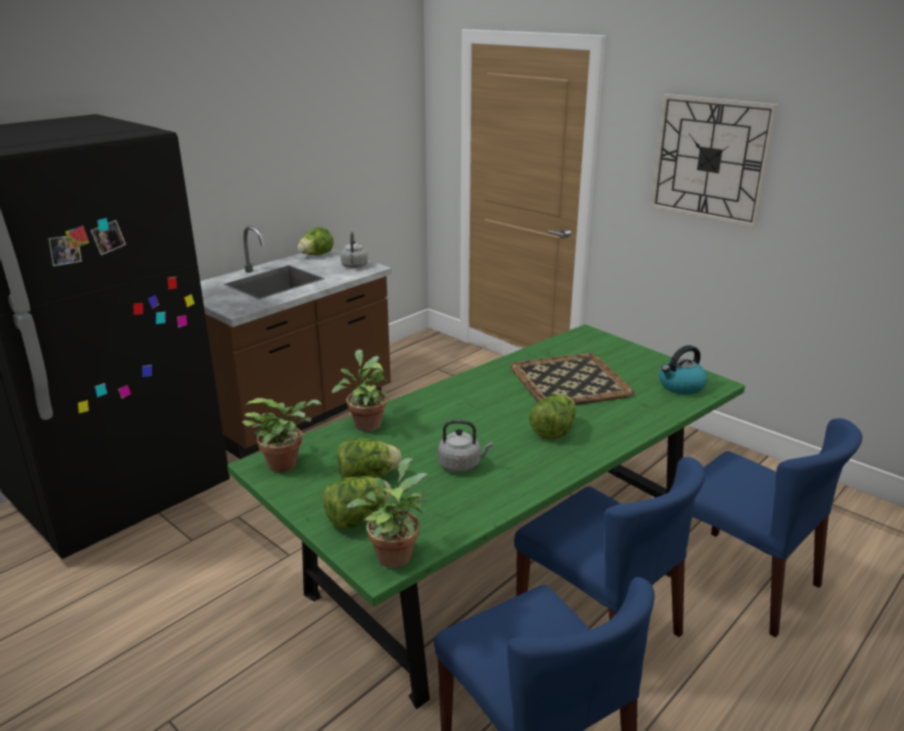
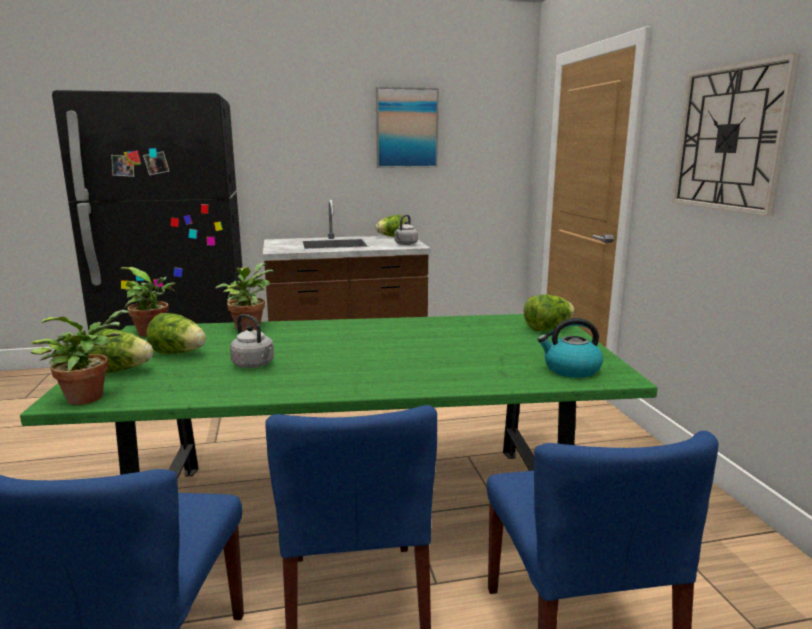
camera: 35 degrees right, 10 degrees down
tray [510,353,634,405] -> none
lettuce [529,395,576,440] -> lettuce moved to [524,294,575,331]
none -> picture [376,87,439,168]

